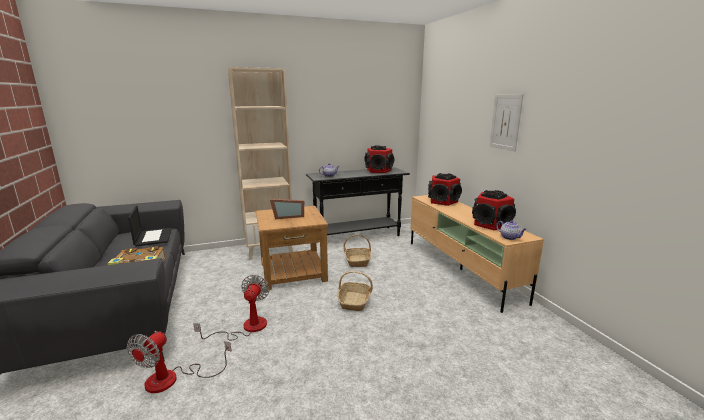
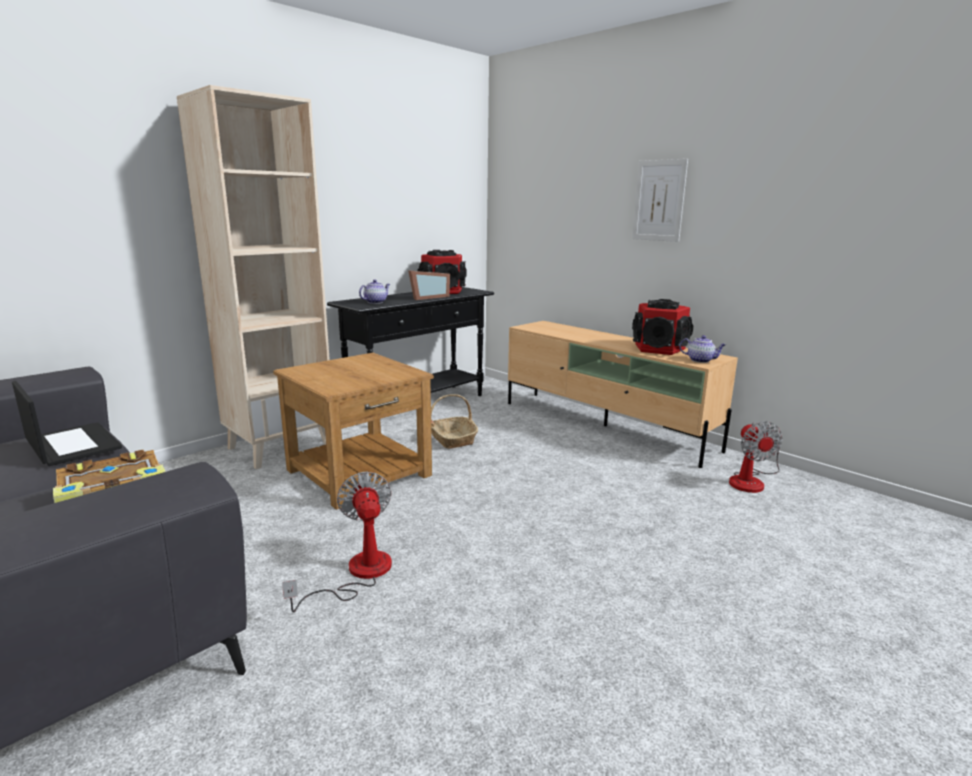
camera: 25 degrees left, 0 degrees up
fan [127,331,231,393] -> fan moved to [729,421,783,493]
picture frame [270,199,304,219] -> picture frame moved to [408,270,450,300]
basket [338,271,373,311] -> none
speaker [428,173,462,206] -> none

